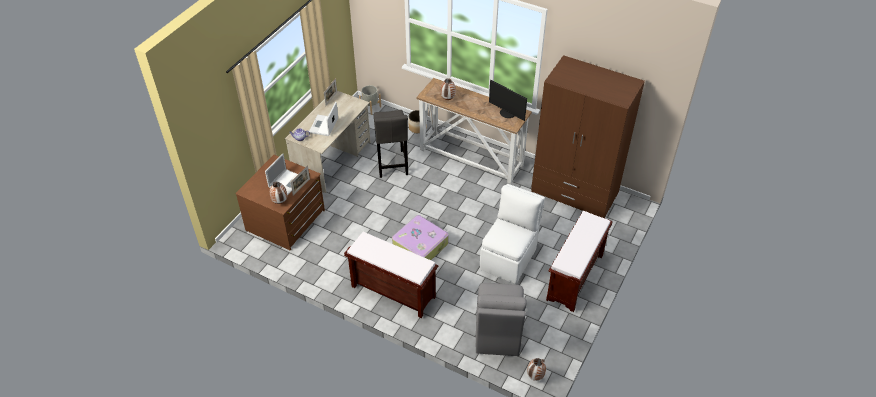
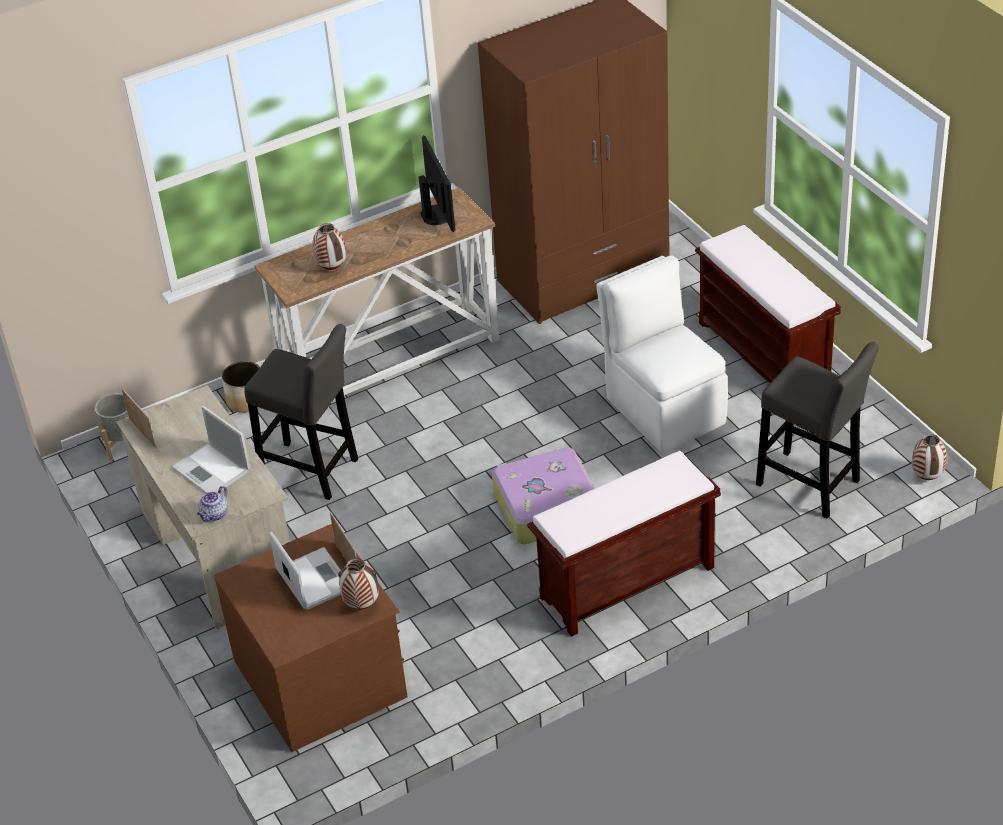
camera: 55 degrees left, 5 degrees down
grey chair [476,283,527,356] -> grey stool [756,342,879,519]
monitor [489,80,527,121] -> monitor turned 90 degrees counterclockwise [419,135,455,232]

